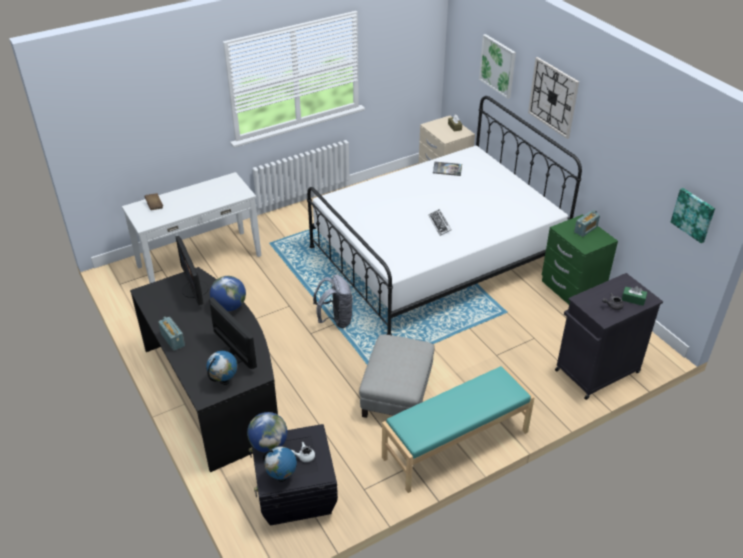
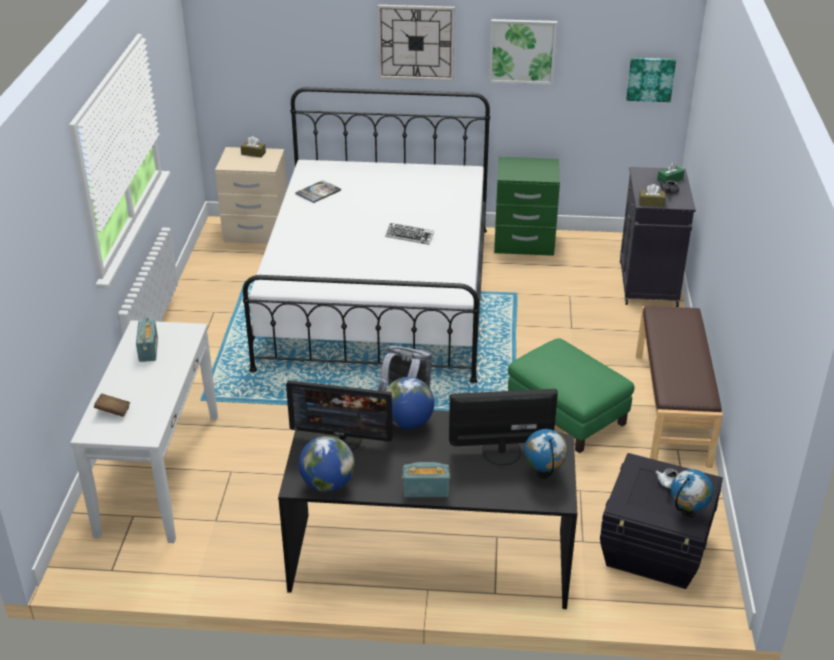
camera: 55 degrees left, 5 degrees down
globe [247,412,287,453] -> globe moved to [299,436,355,492]
grey ottoman [359,334,435,418] -> green ottoman [508,338,634,453]
turquoise bench [382,366,535,493] -> brown bench [636,306,723,468]
picture [479,34,516,99] -> picture moved to [489,19,557,85]
radio [574,210,600,237] -> radio moved to [136,318,158,362]
none -> brown tissue box [639,184,666,207]

